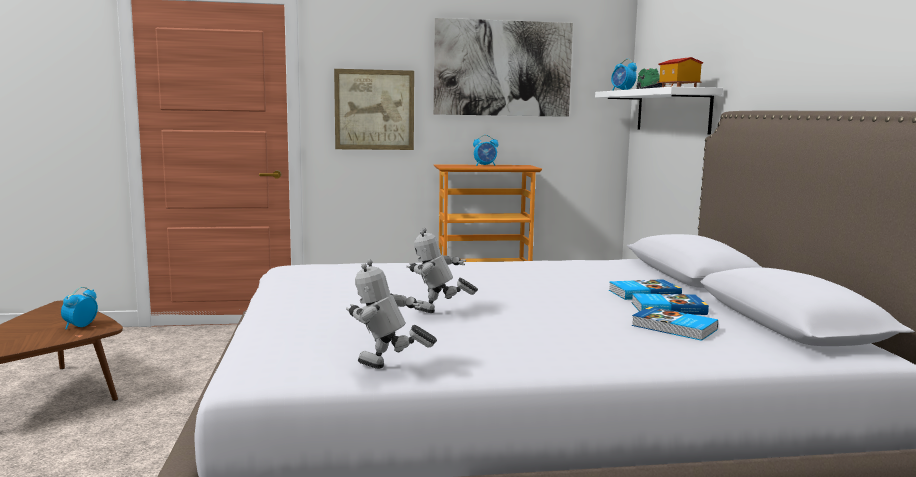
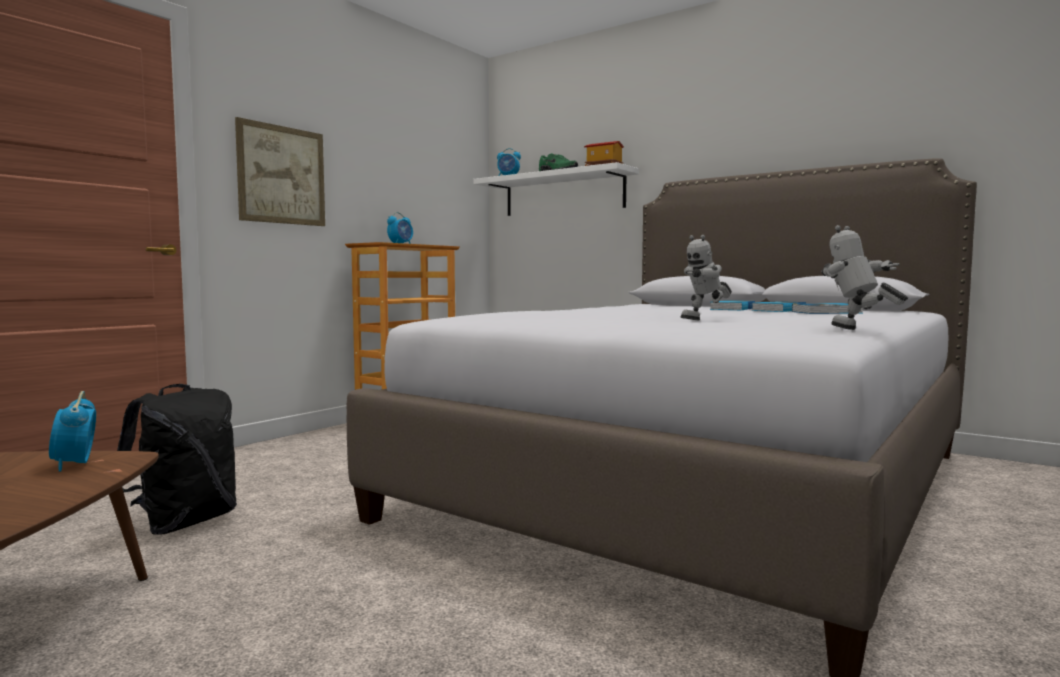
camera: 45 degrees left, 5 degrees down
toy robot [346,260,437,369] -> toy robot turned 90 degrees clockwise [821,225,908,330]
picture [434,18,573,117] -> none
none -> black backpack [117,384,237,535]

